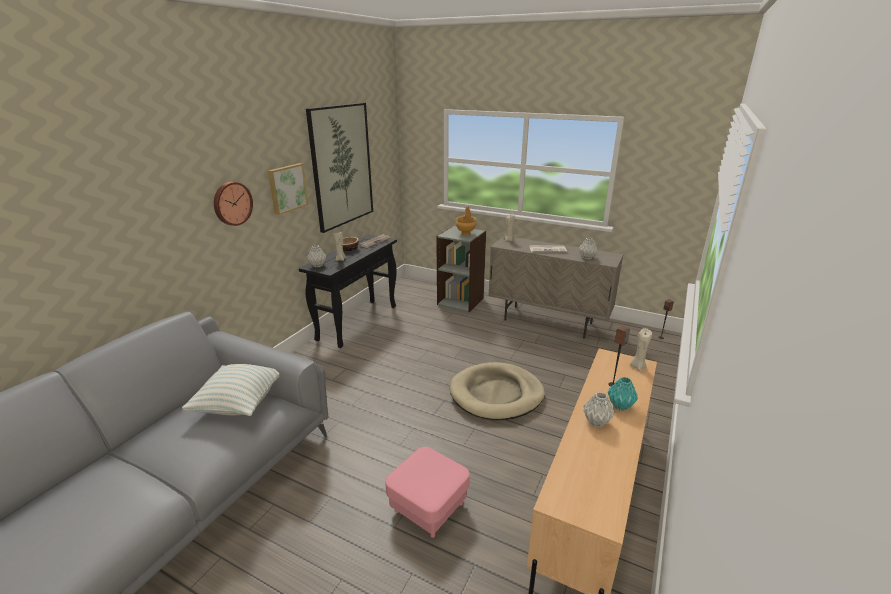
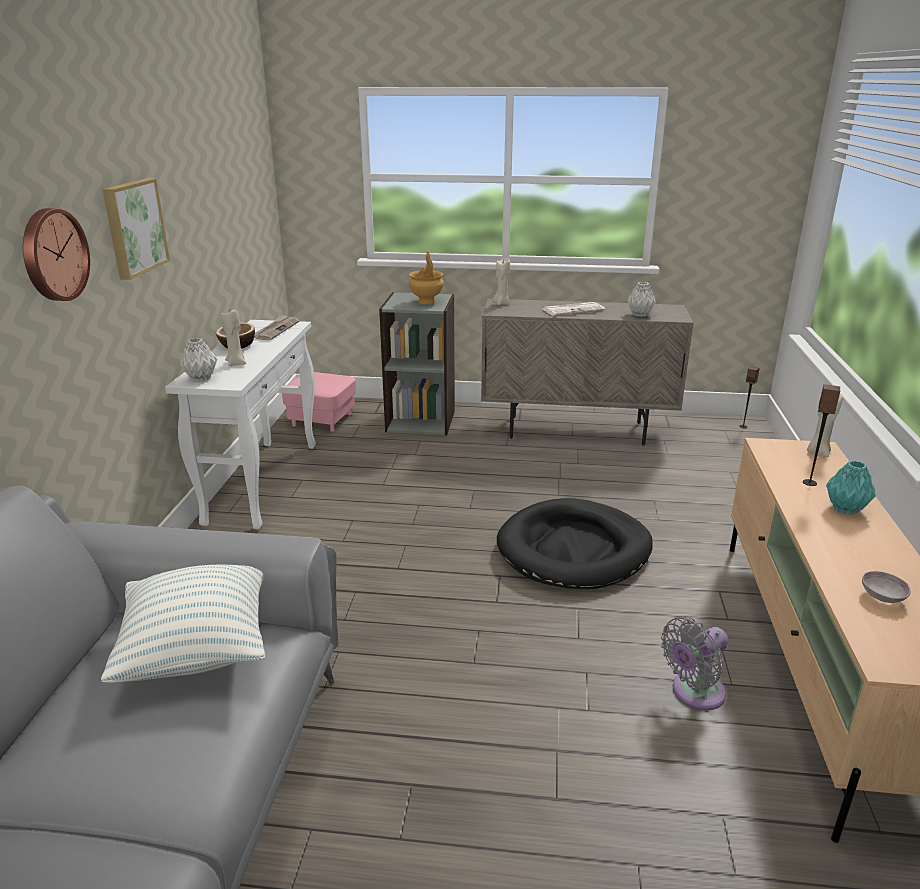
camera: 20 degrees left, 0 degrees up
black console table [299,234,397,348] -> white console table [165,320,316,529]
picture [306,103,373,233] -> none
pink ottoman [385,447,470,538] -> pink ottoman moved to [282,372,356,432]
beige dog bed [450,362,545,420] -> black dog bed [497,498,653,589]
grey vase [583,392,614,427] -> none
none -> grey fan [661,617,729,710]
none -> grey bowl [862,571,911,603]

